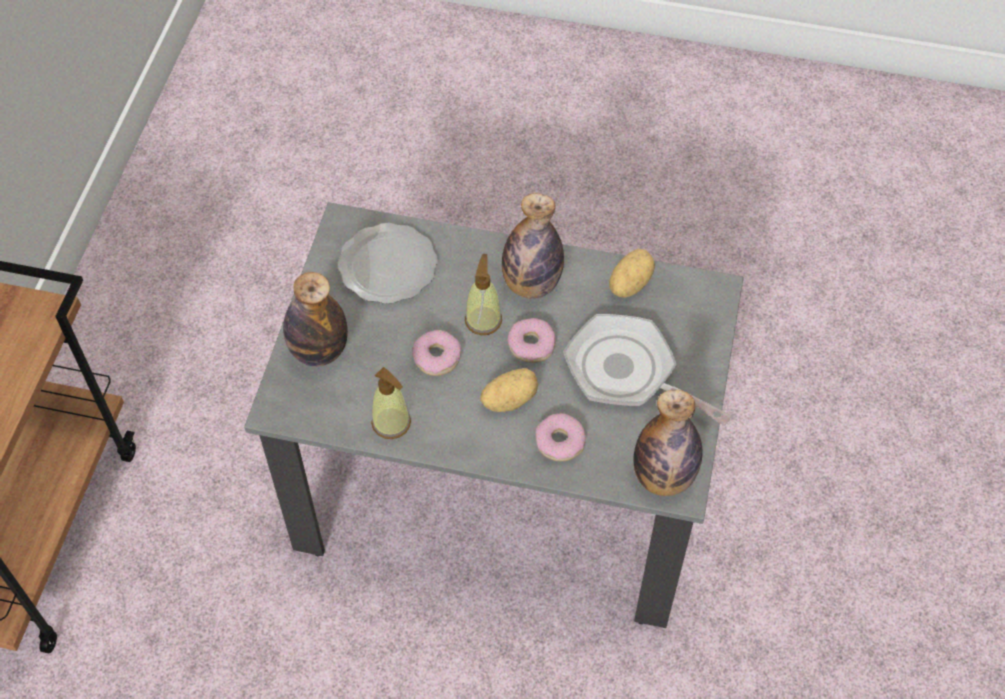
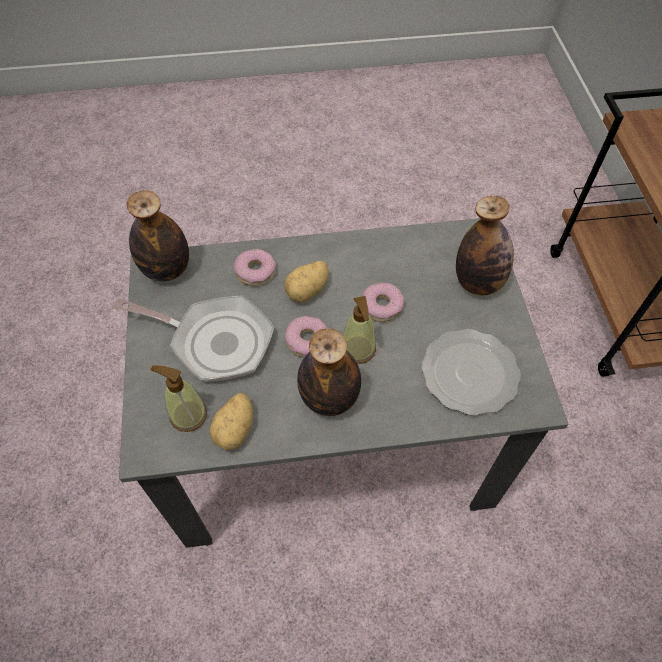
camera: 160 degrees right, 0 degrees up
soap dispenser [371,367,411,439] -> soap dispenser moved to [150,365,207,432]

